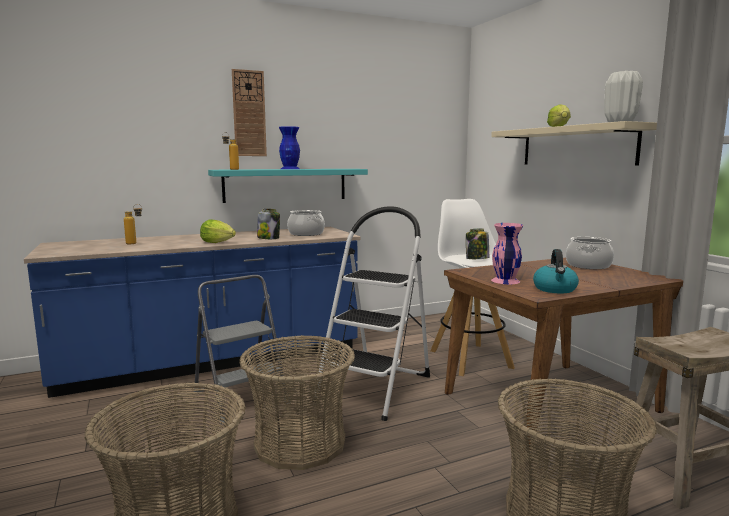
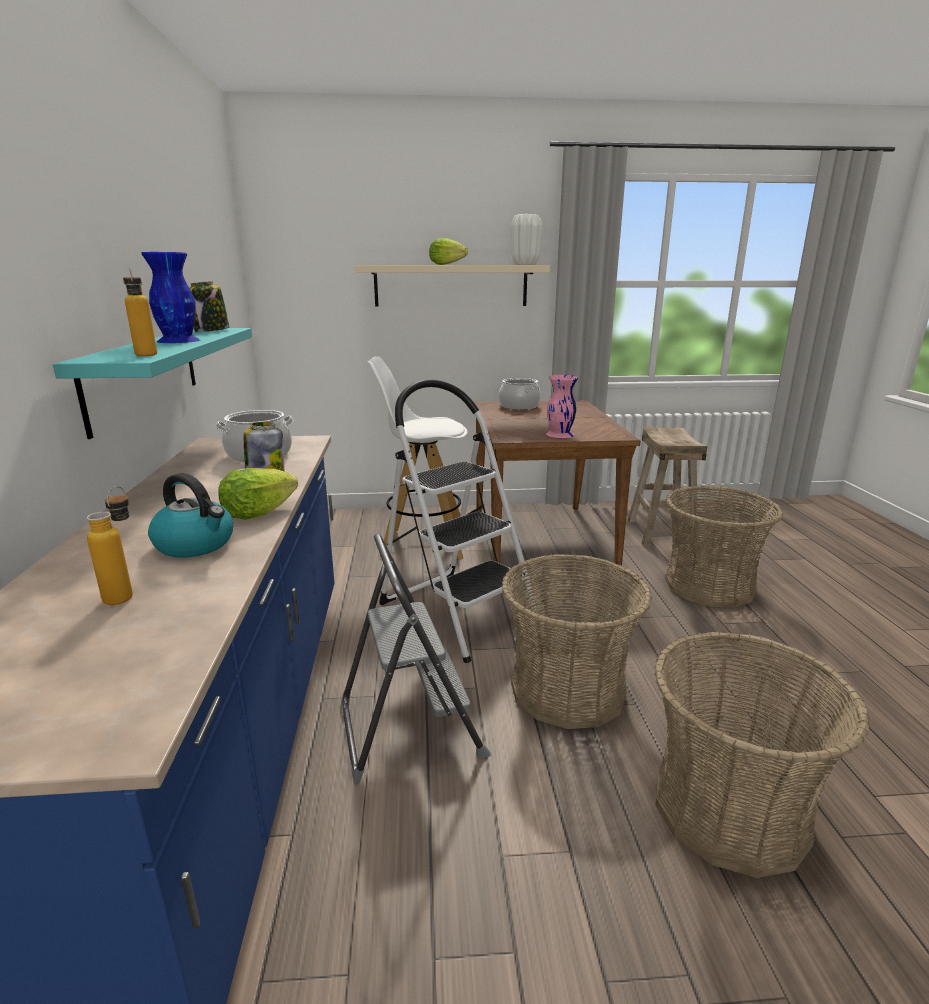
camera: 70 degrees left, 10 degrees up
wall clock [232,69,267,156] -> none
jar [466,229,489,259] -> jar moved to [190,281,230,332]
kettle [533,249,579,293] -> kettle moved to [148,473,233,558]

